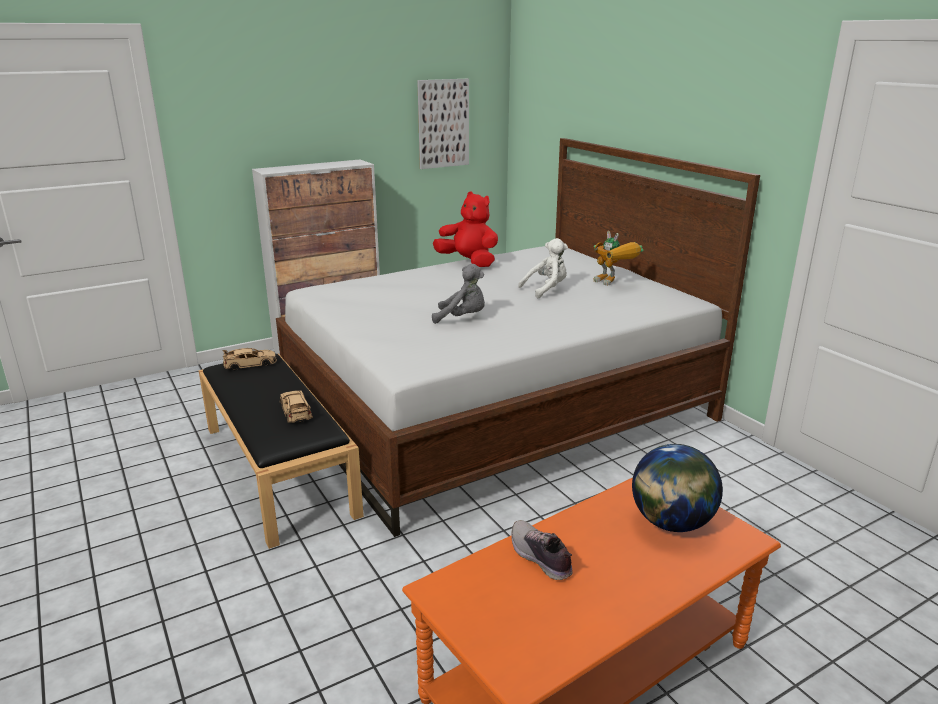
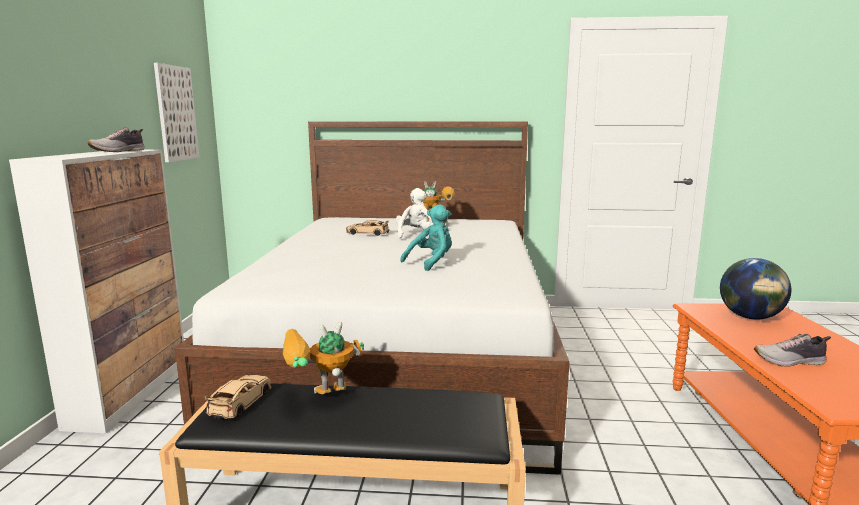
camera: 55 degrees left, 10 degrees down
beige toy car [279,390,313,423] -> beige toy car moved to [346,220,389,236]
grey plush toy [432,264,485,324] -> turquoise plush toy [400,204,452,271]
red plush toy [433,191,498,267] -> none
none -> shoe [87,127,145,152]
none -> toy robot [283,322,364,394]

